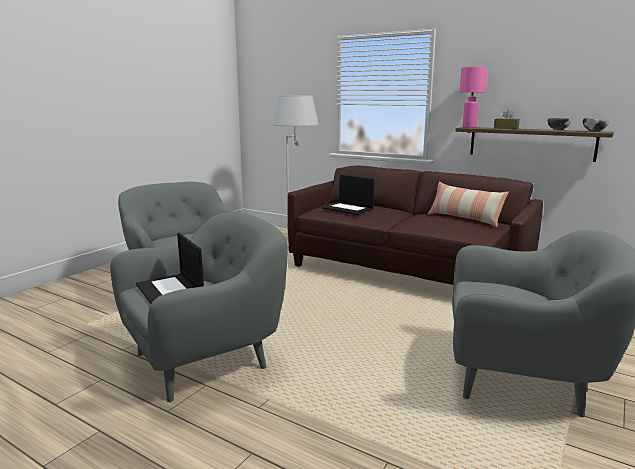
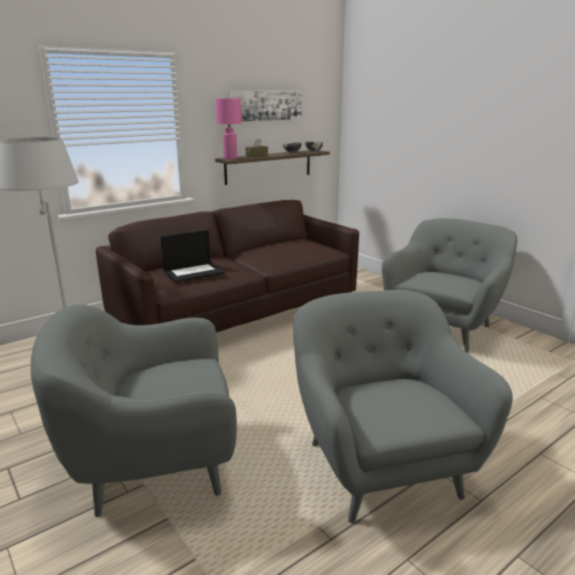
camera: 70 degrees left, 5 degrees up
laptop [136,233,204,304] -> none
pillow [428,182,509,227] -> none
none -> picture [230,91,302,122]

